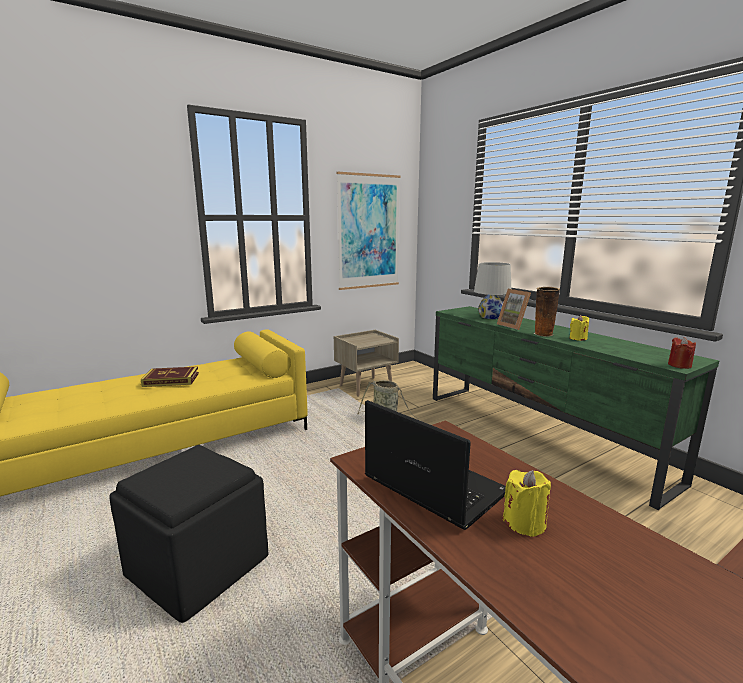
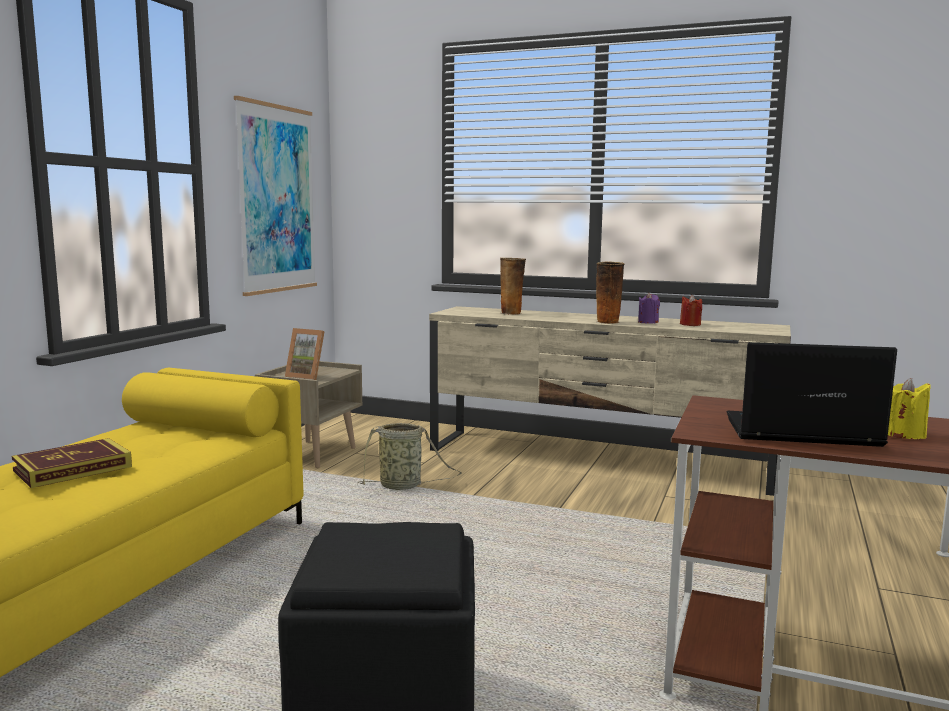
camera: 35 degrees left, 5 degrees down
green tv stand [433,306,719,510] -> beige tv stand [429,306,791,496]
white table lamp [474,262,511,319] -> vase [500,258,526,315]
picture frame [497,289,531,330] -> picture frame moved to [285,328,325,380]
yellow candle [570,315,589,341] -> purple candle [638,293,660,324]
red candle [668,337,696,369] -> red candle moved to [680,295,702,326]

